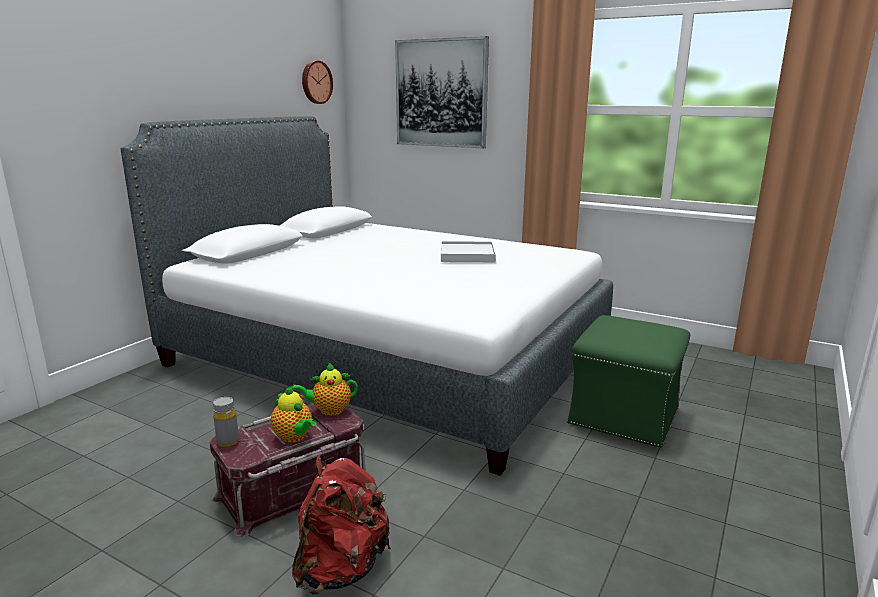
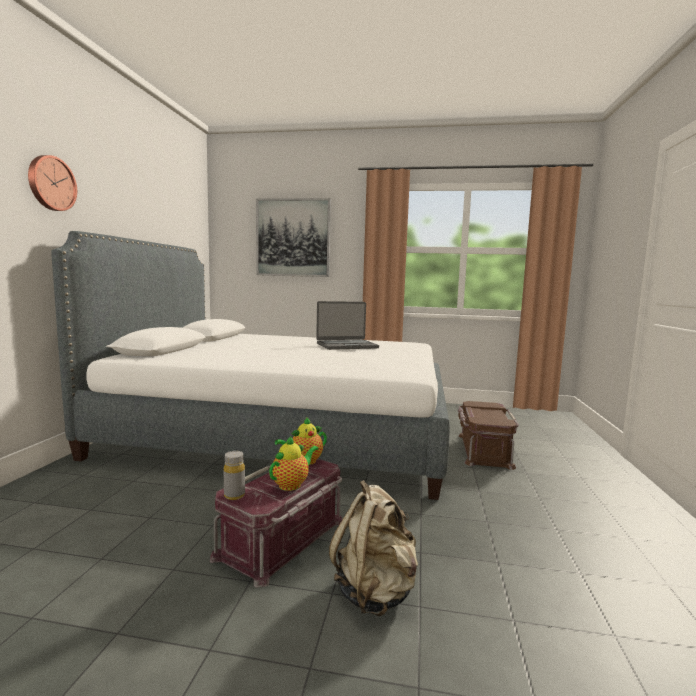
camera: 20 degrees left, 10 degrees down
teapot [271,386,317,443] -> teapot turned 75 degrees counterclockwise [269,435,319,491]
red backpack [292,454,391,595] -> beige backpack [329,480,418,616]
wall clock [302,61,333,104] -> wall clock moved to [28,155,77,211]
white tray [441,241,496,262] -> laptop [316,301,379,350]
green ottoman [567,315,690,448] -> brown storage box [458,401,519,470]

